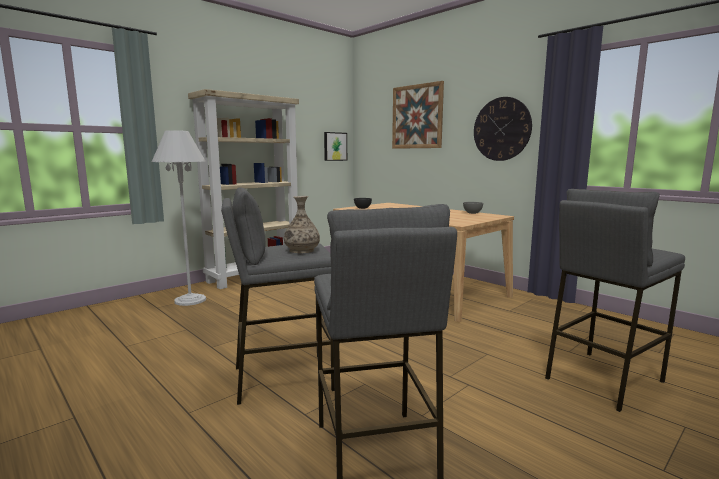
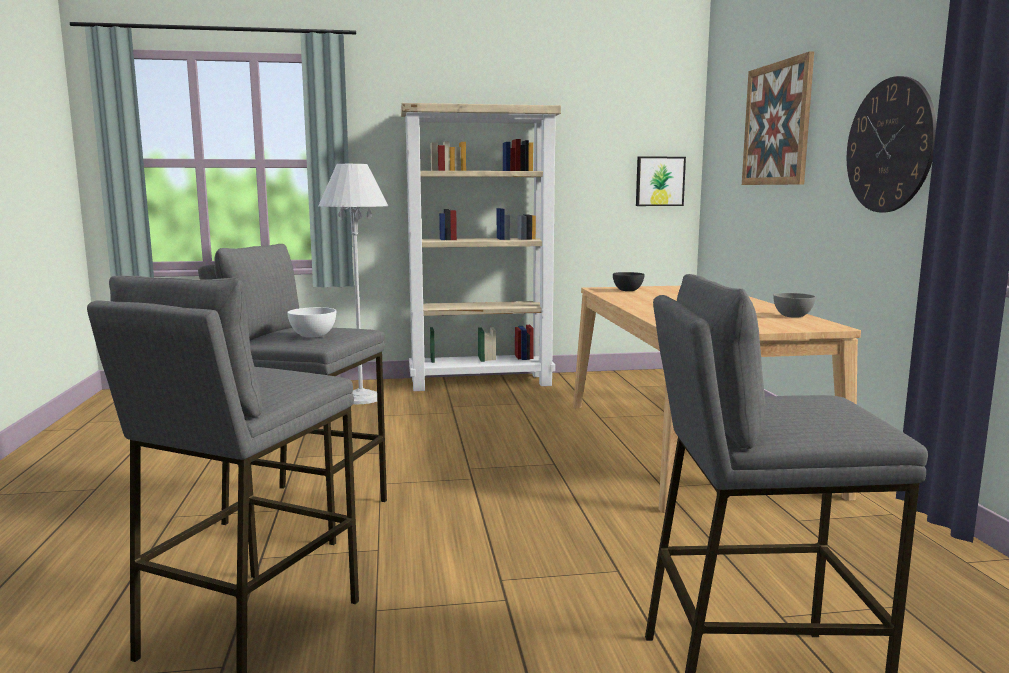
camera: 35 degrees right, 0 degrees up
vase [284,196,320,253] -> white bowl [287,307,336,338]

